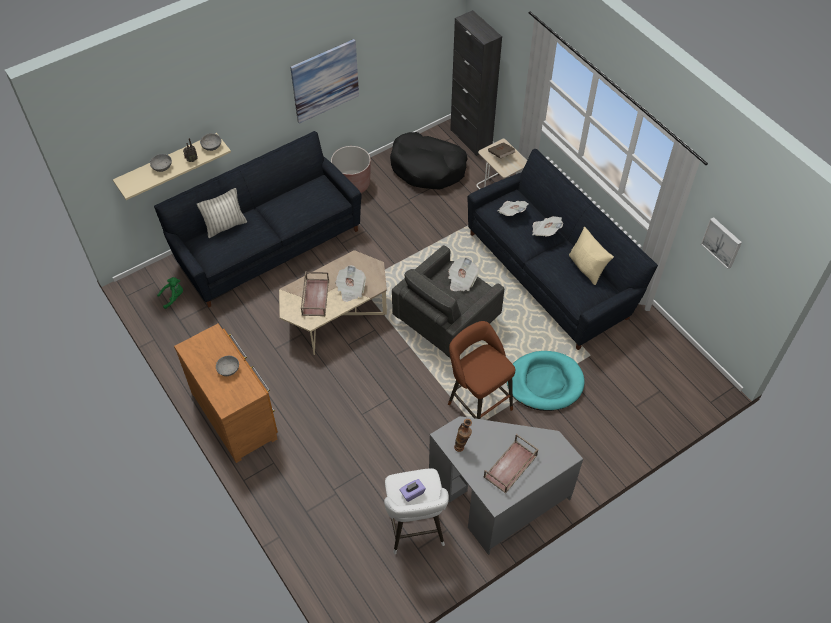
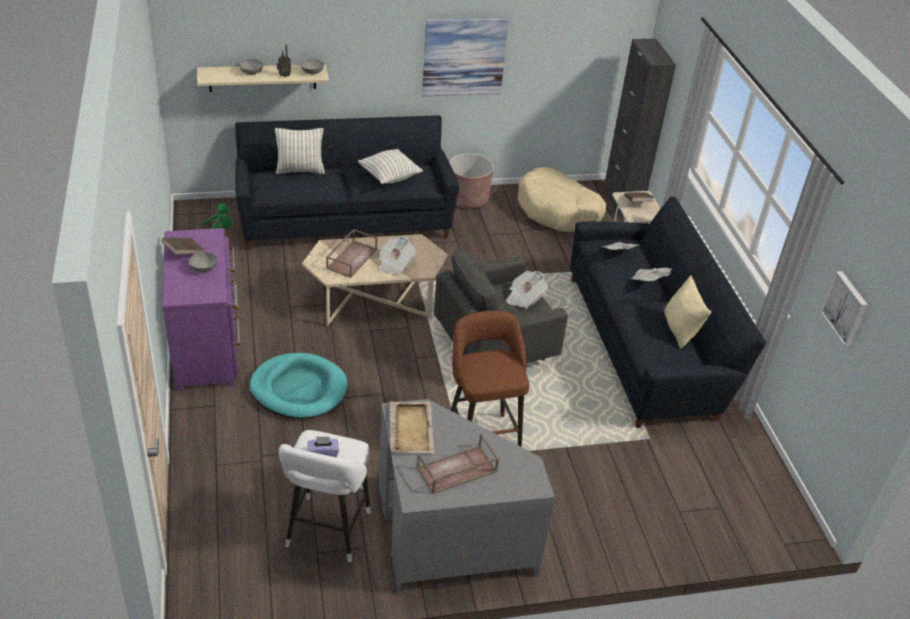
camera: 20 degrees right, 15 degrees down
brown dresser [174,323,278,463] -> purple dresser [162,228,240,391]
black dog bed [390,132,468,190] -> beige dog bed [518,167,606,232]
vase [454,419,472,452] -> beige tray [389,401,435,454]
turquoise dog bed [507,351,585,411] -> turquoise dog bed moved to [249,353,347,419]
none -> brown book [162,237,204,254]
none -> pillow [358,149,423,184]

